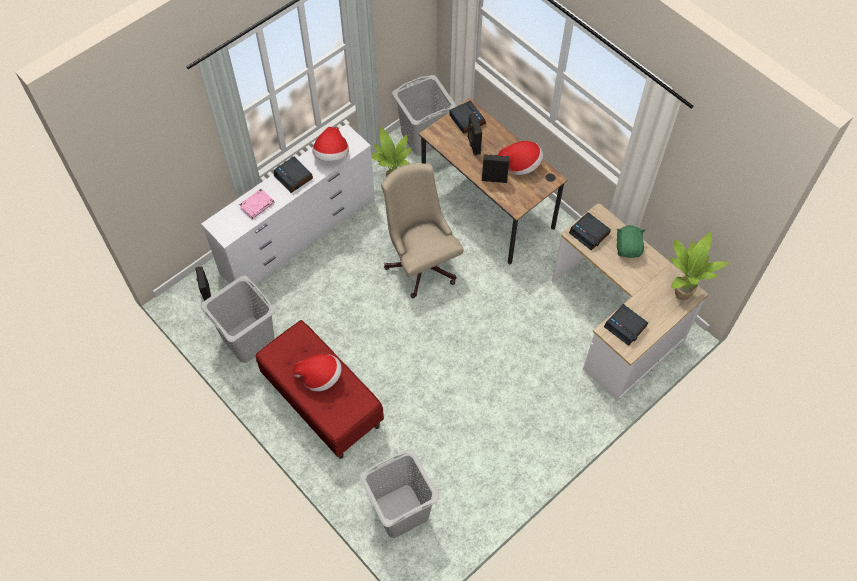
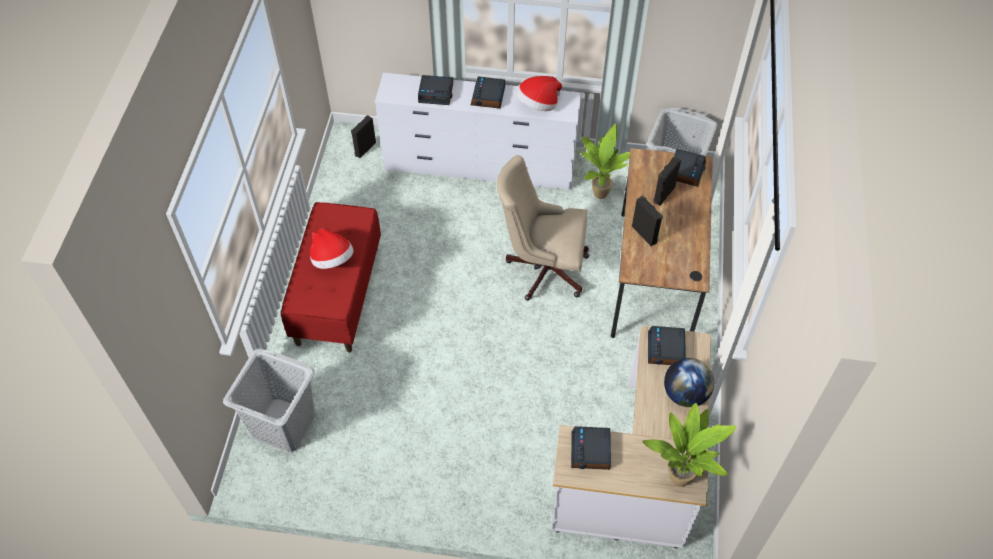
camera: 50 degrees right, 5 degrees down
grey laundry basket [200,275,276,363] -> none
pink book [239,189,275,219] -> alarm clock [418,75,453,105]
beige office chair [381,163,464,298] -> beige office chair turned 105 degrees counterclockwise [497,155,589,300]
hat [498,141,543,175] -> none
green plush toy [617,225,645,258] -> globe [664,358,714,407]

